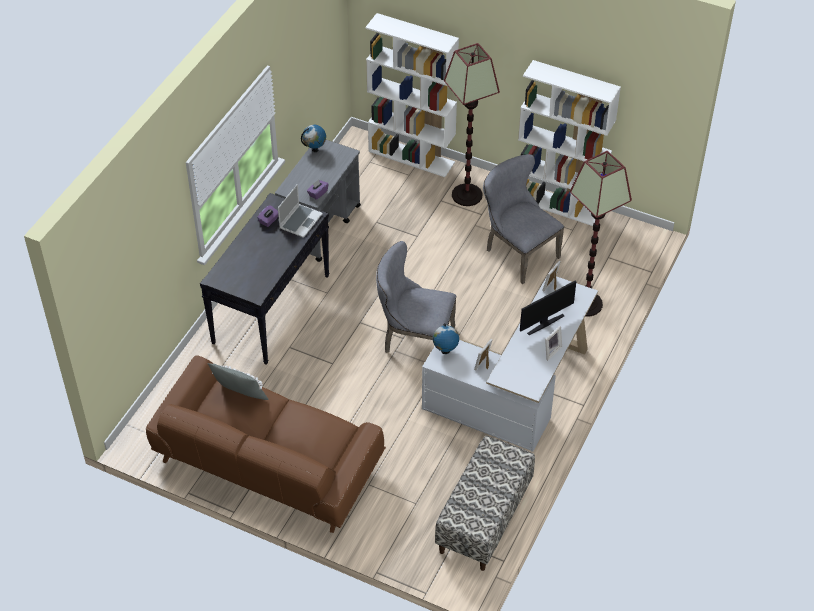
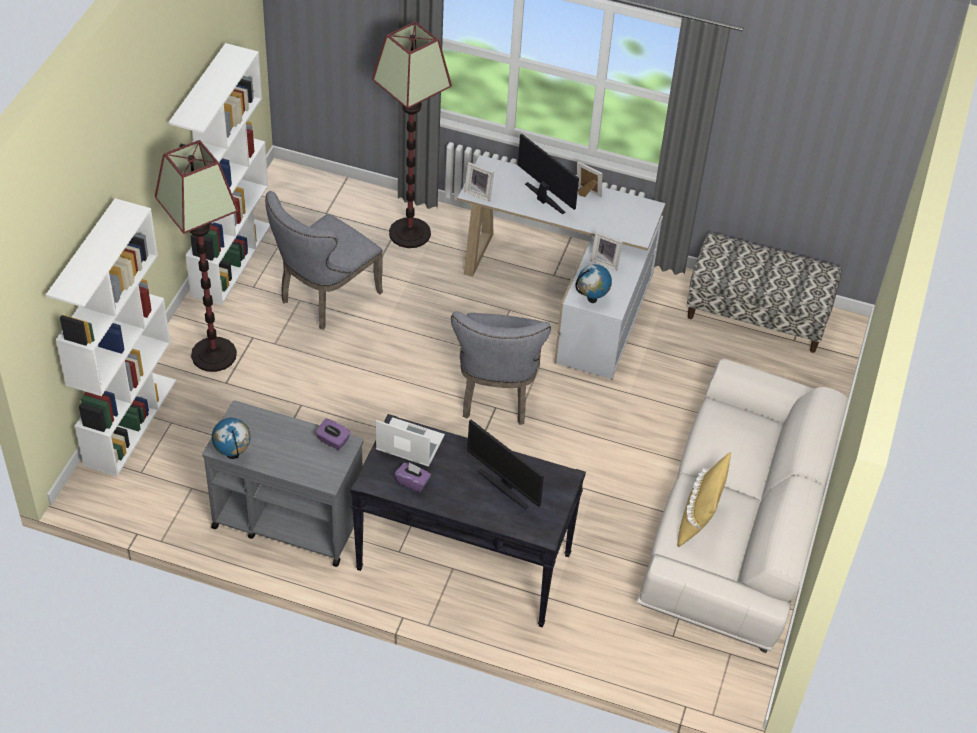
camera: 100 degrees left, 0 degrees up
brown sofa [146,355,386,533] -> white sofa [636,359,848,653]
grey pillow [207,363,269,400] -> yellow pillow [677,452,731,547]
none -> monitor [467,420,544,509]

